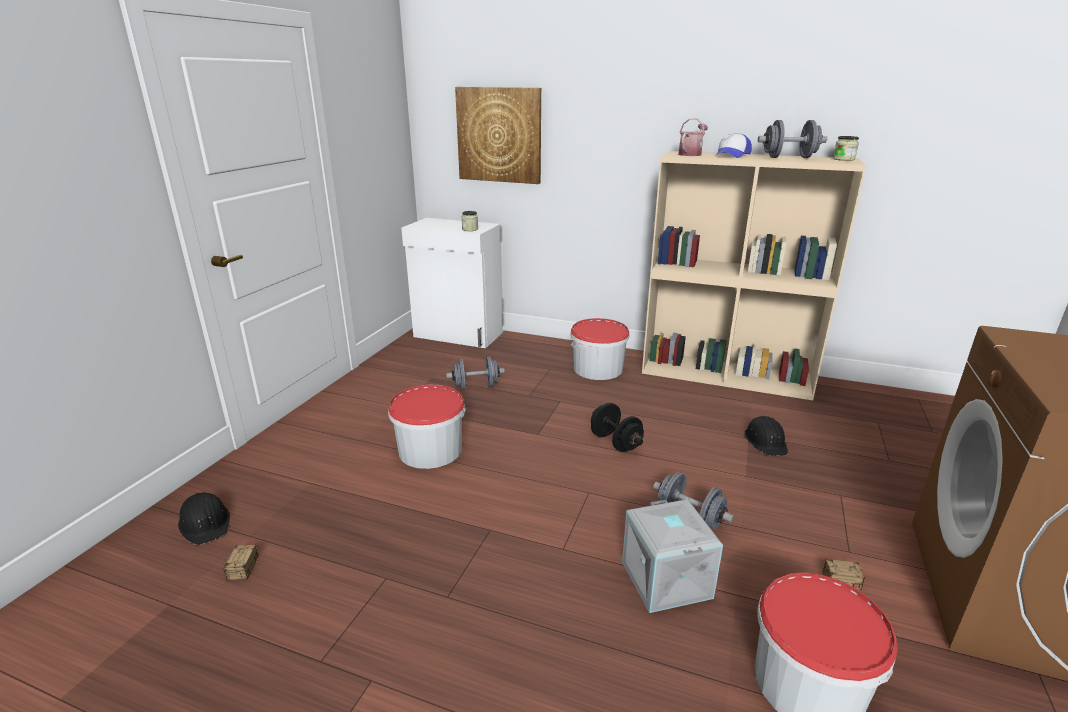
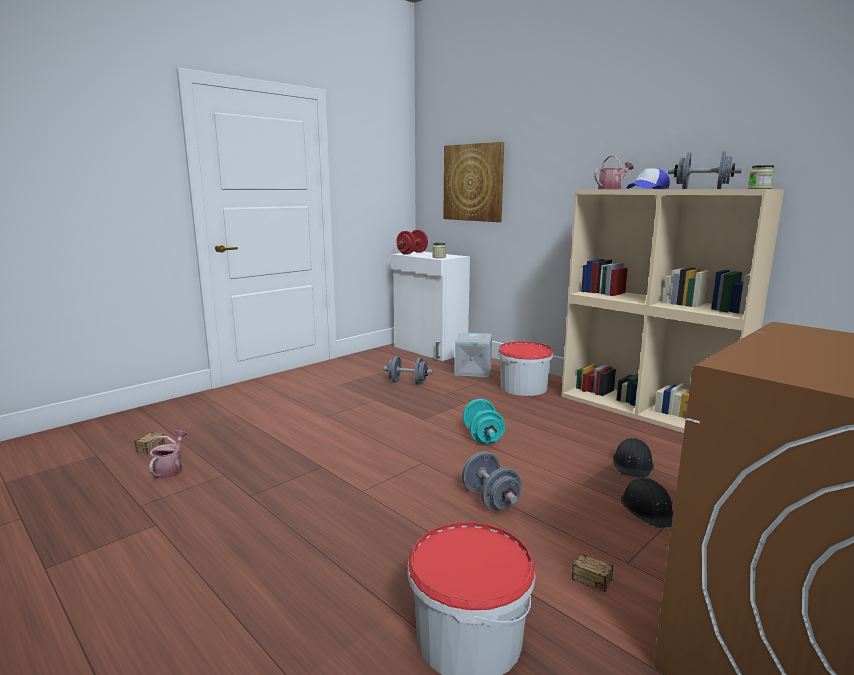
camera: 25 degrees right, 10 degrees down
black hard hat [178,492,230,545] -> black hard hat moved to [621,478,673,528]
bucket [388,385,466,469] -> none
black dumbbell [591,403,644,452] -> turquoise dumbbell [463,399,505,444]
grey storage box [622,499,723,613] -> grey storage box moved to [454,332,492,377]
none -> watering can [149,431,187,479]
none -> red dumbbell [396,230,428,254]

